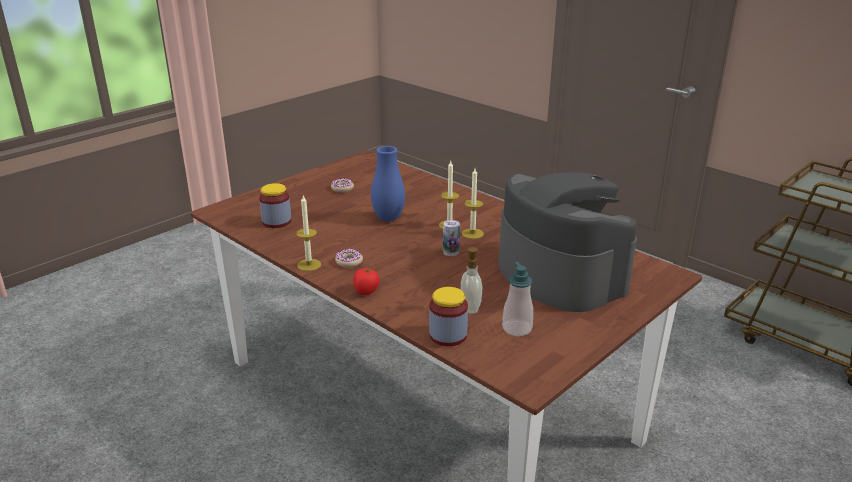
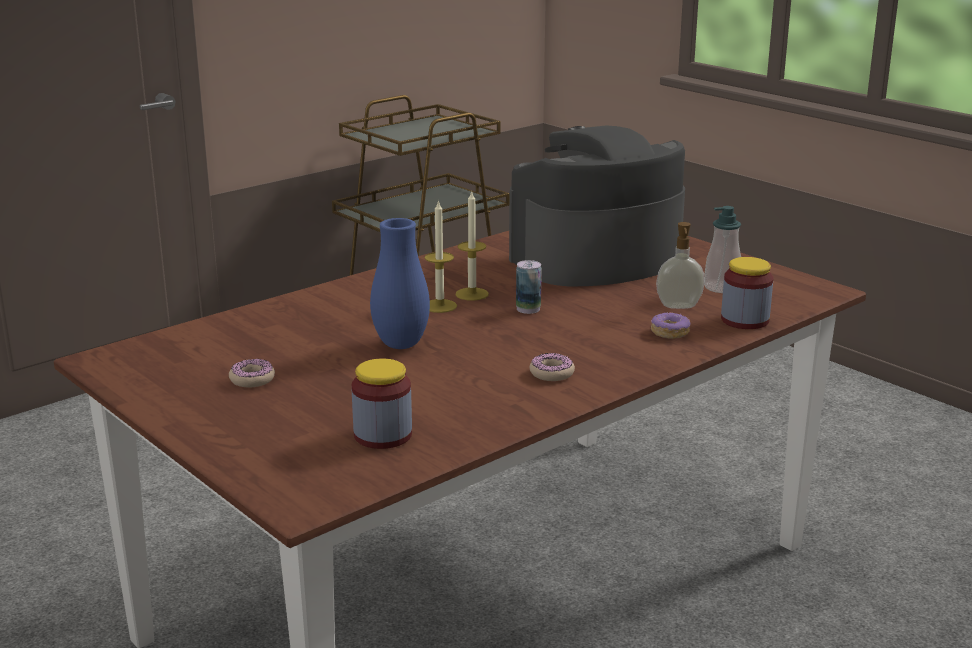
camera: 85 degrees left, 5 degrees down
candle [296,196,321,271] -> none
tomato [353,268,380,295] -> none
none -> donut [651,312,690,339]

